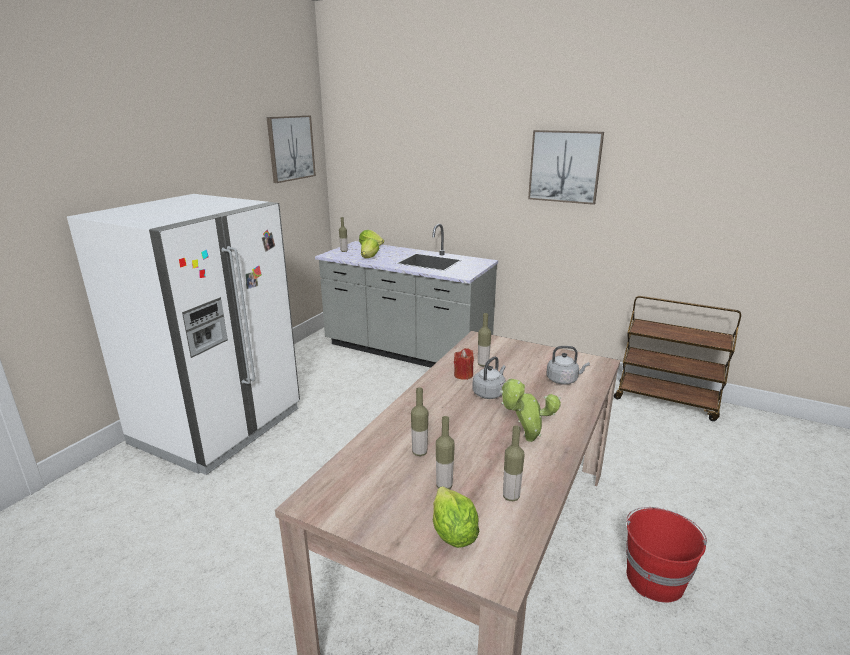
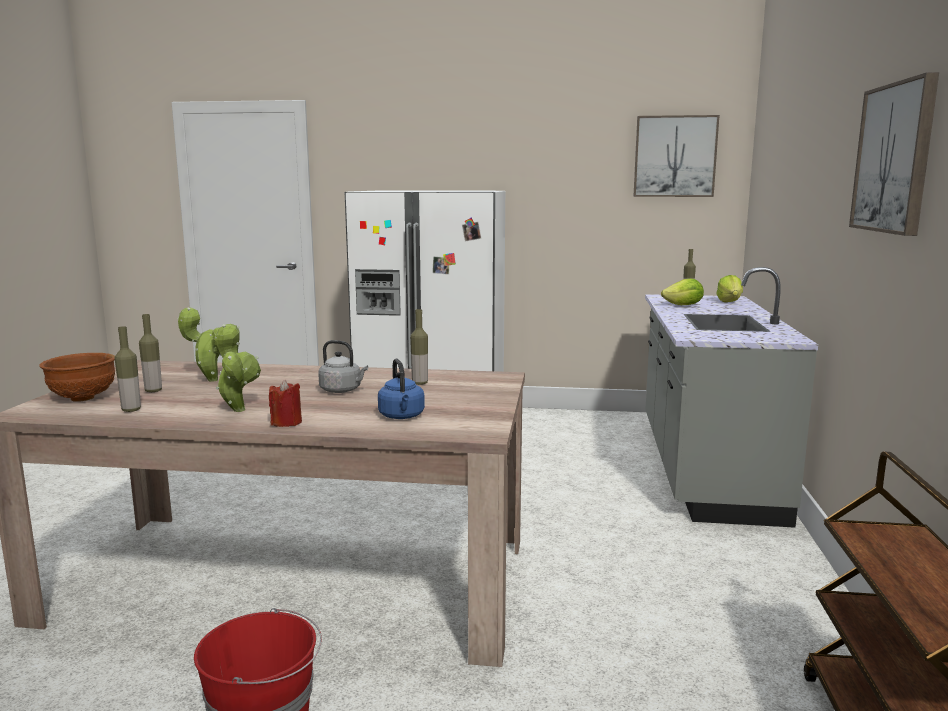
camera: 70 degrees right, 10 degrees down
bottle [411,387,428,456] -> potted plant [178,307,221,382]
lettuce [433,486,479,548] -> brown bowl [39,353,115,402]
red candle [454,348,474,380] -> red candle moved to [269,379,302,427]
grey kettle [547,346,590,385] -> blue kettle [378,359,425,419]

